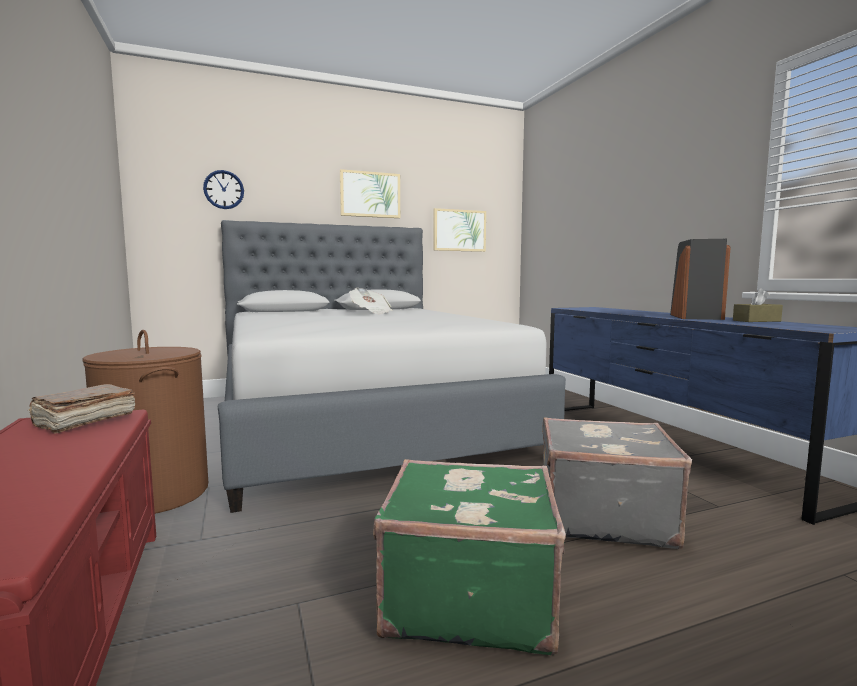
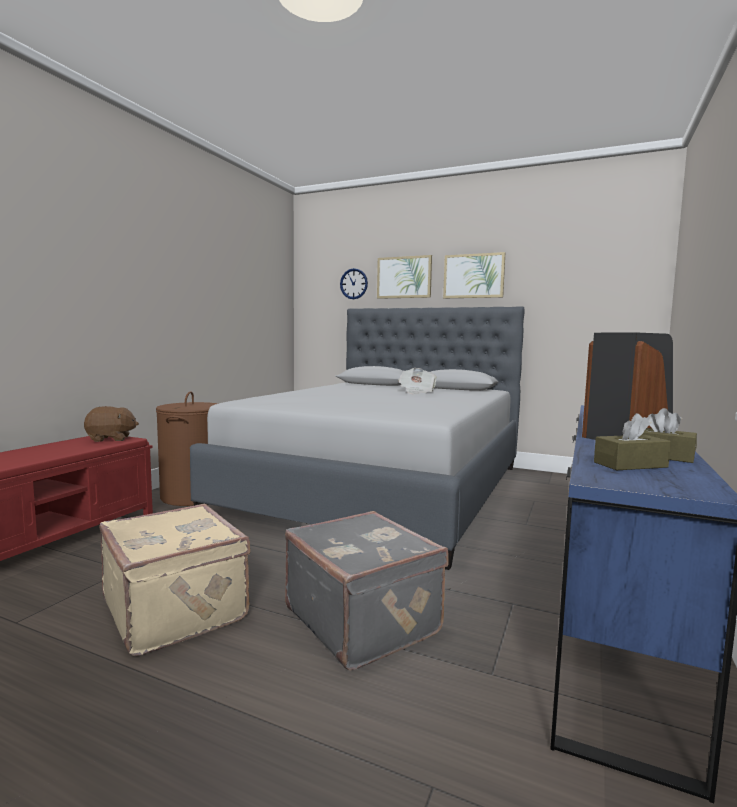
camera: 45 degrees right, 0 degrees up
brown book [28,384,135,434] -> brown plush toy [84,406,139,442]
green suitcase [373,459,566,655] -> beige suitcase [99,504,250,656]
picture [433,208,486,252] -> picture moved to [377,255,432,299]
none -> brown tissue box [594,413,671,470]

